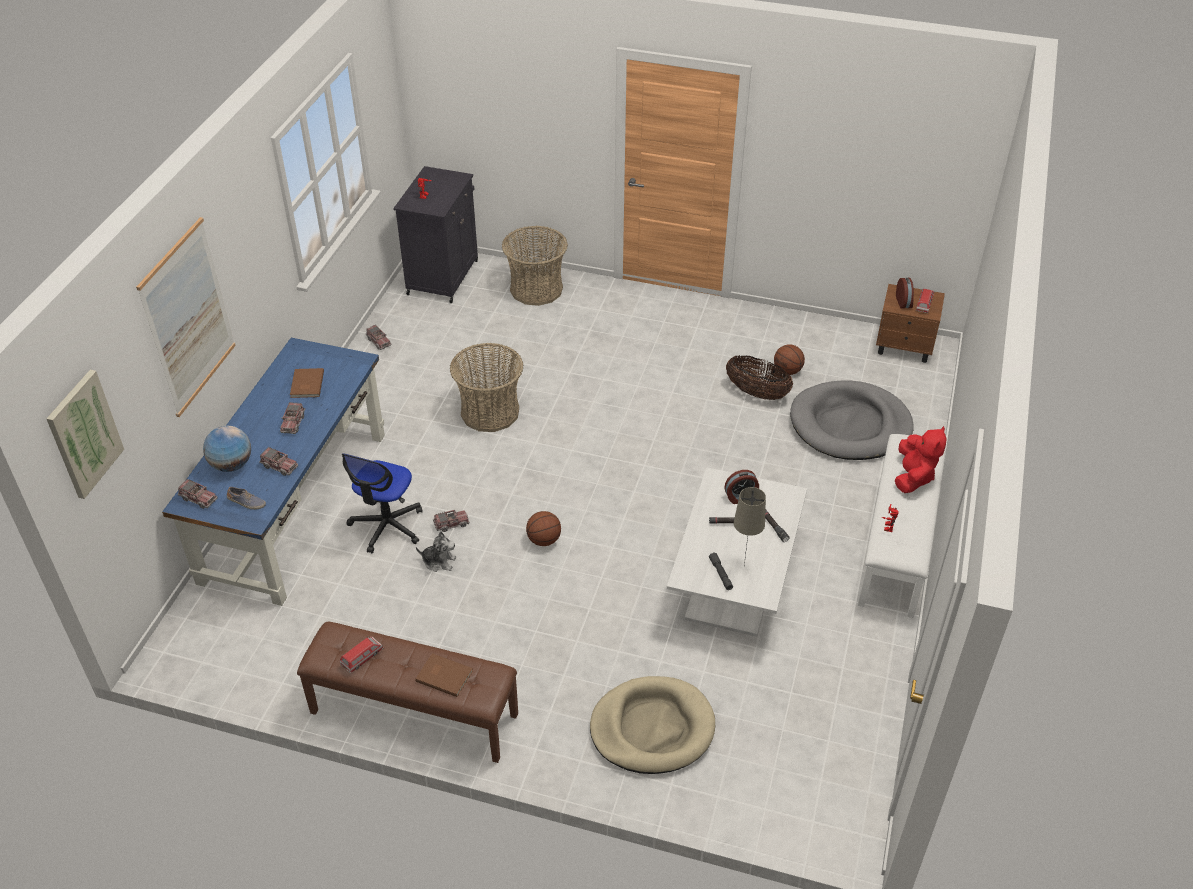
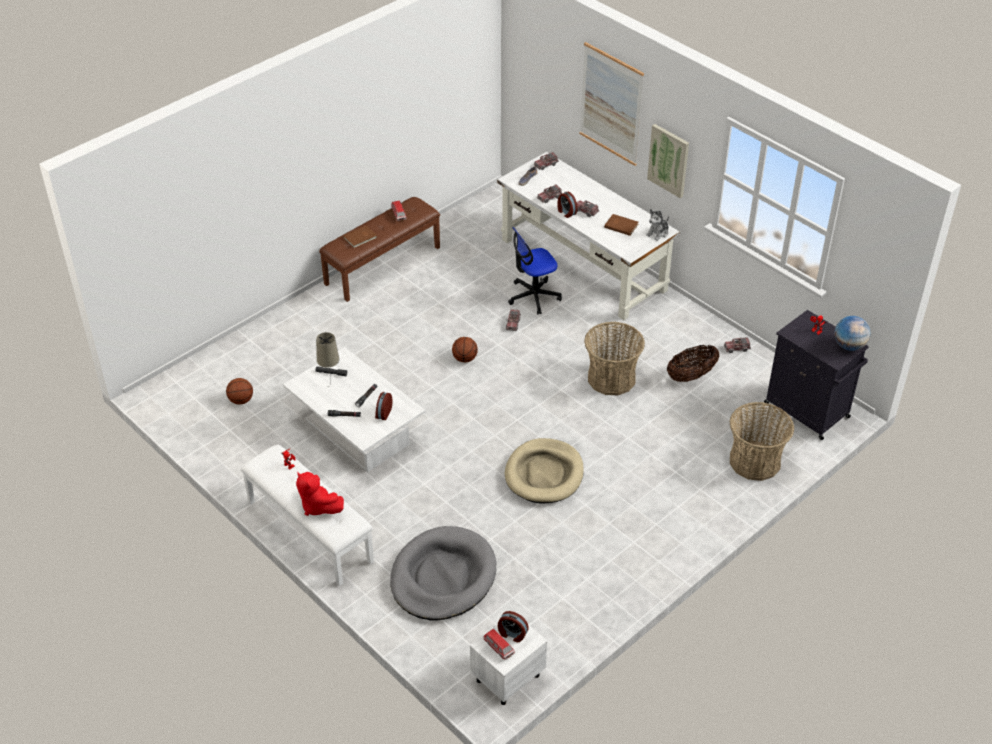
camera: 120 degrees right, 0 degrees up
picture [46,370,124,499] -> picture moved to [647,124,689,198]
blue desk [162,338,385,606] -> white desk [497,152,680,320]
globe [203,426,251,472] -> globe moved to [834,316,871,351]
office chair [342,453,423,553] -> office chair turned 75 degrees counterclockwise [508,227,562,315]
plush toy [416,531,456,572] -> plush toy moved to [646,209,669,241]
beige dog bed [590,676,715,774] -> beige dog bed moved to [505,438,584,504]
basket [726,355,793,400] -> basket moved to [667,345,719,382]
basketball [774,344,805,375] -> basketball moved to [226,378,253,405]
brown nightstand [876,284,945,363] -> white nightstand [470,624,547,705]
none -> alarm clock [557,192,578,218]

